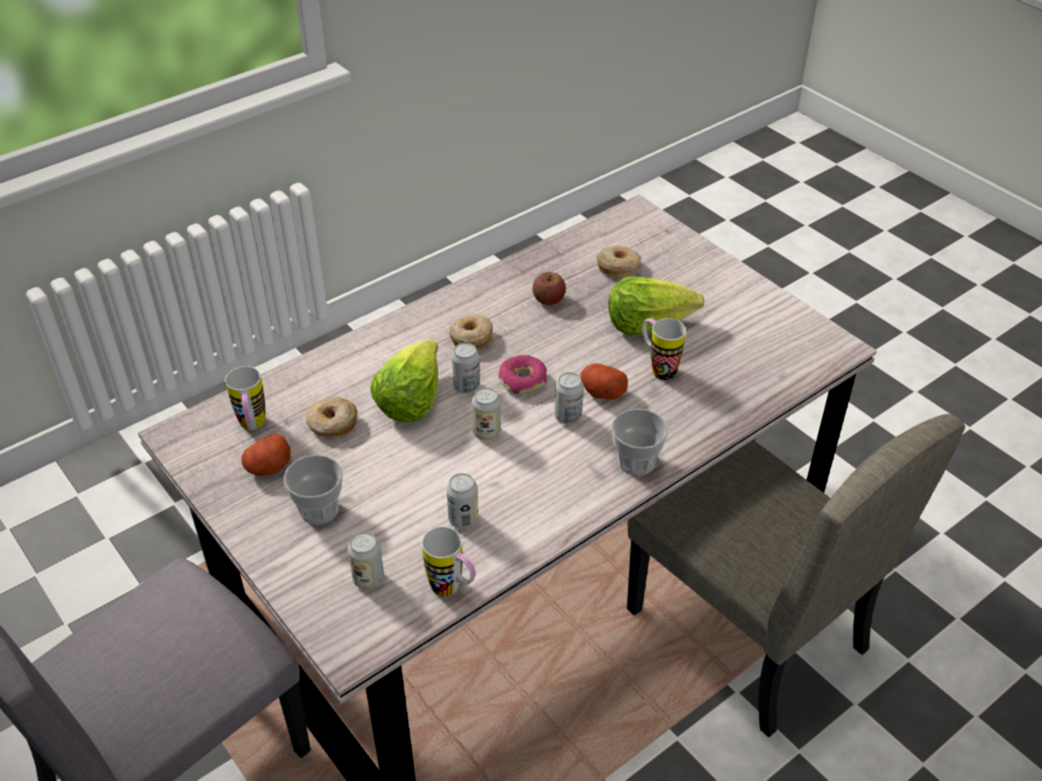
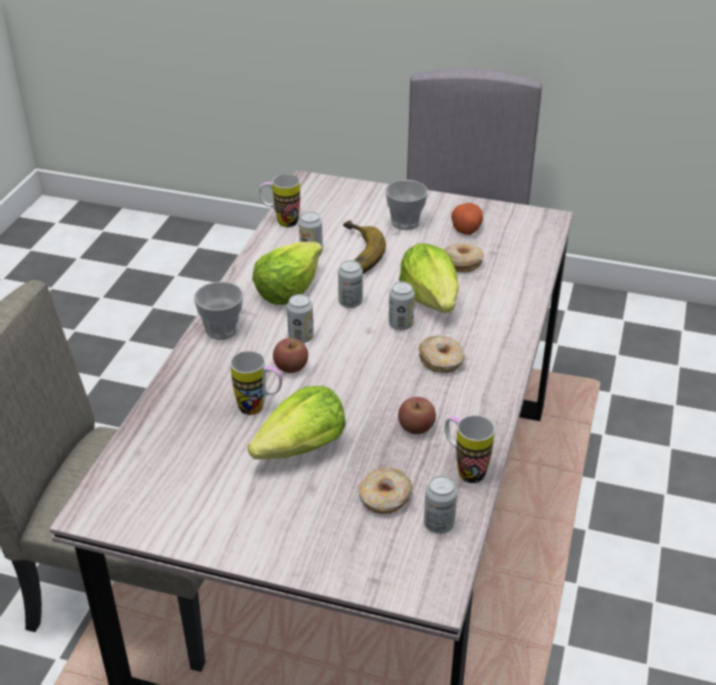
camera: 145 degrees right, 5 degrees down
mug [225,366,265,430] -> mug moved to [445,415,495,483]
can [348,532,384,589] -> can moved to [424,476,457,534]
donut [498,355,547,395] -> none
potato [580,363,628,400] -> apple [273,338,308,373]
none -> lettuce [252,242,323,305]
none -> banana [343,220,386,274]

